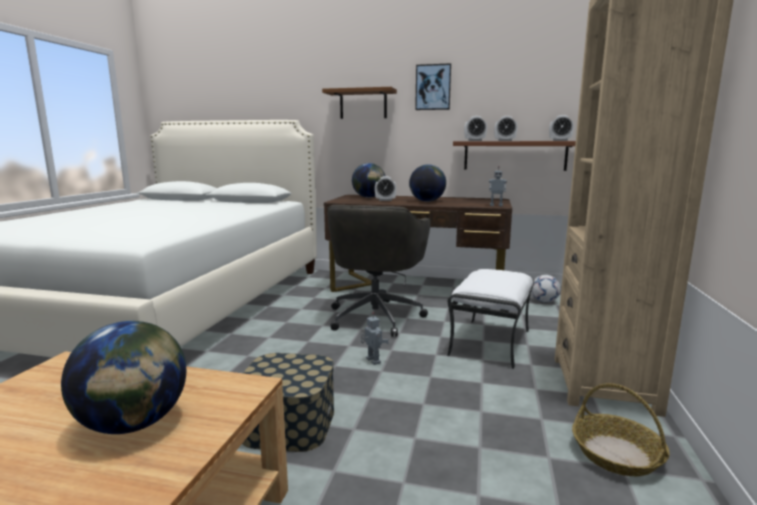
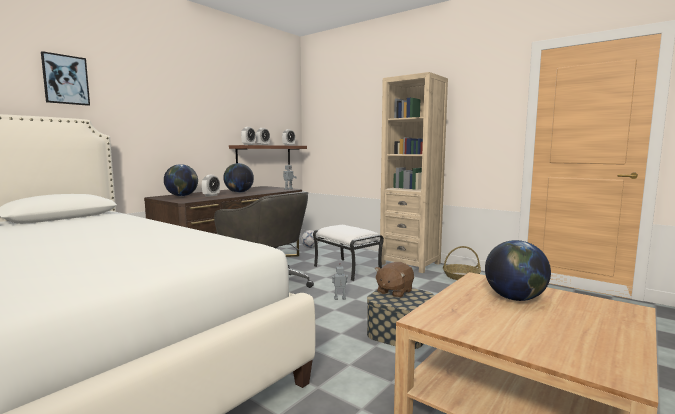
camera: 65 degrees left, 5 degrees down
brown shelf [322,87,397,119] -> none
picture [415,63,451,110] -> picture moved to [41,51,90,106]
none -> brown plush toy [375,262,414,298]

